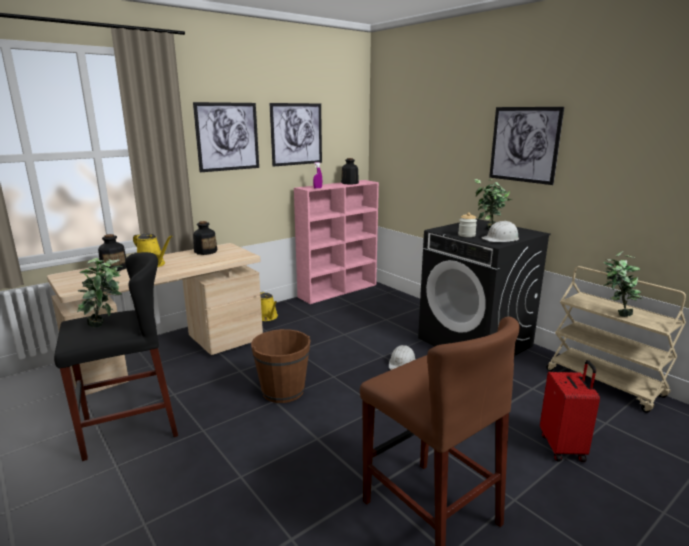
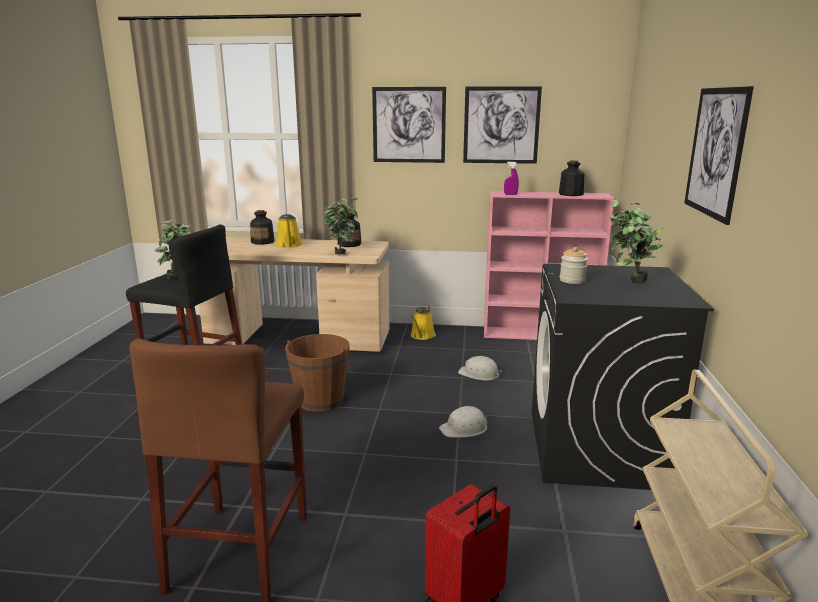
camera: 45 degrees right, 0 degrees up
white hard hat [482,221,519,242] -> white hard hat moved to [458,356,502,381]
potted plant [603,251,642,317] -> potted plant moved to [321,198,358,254]

